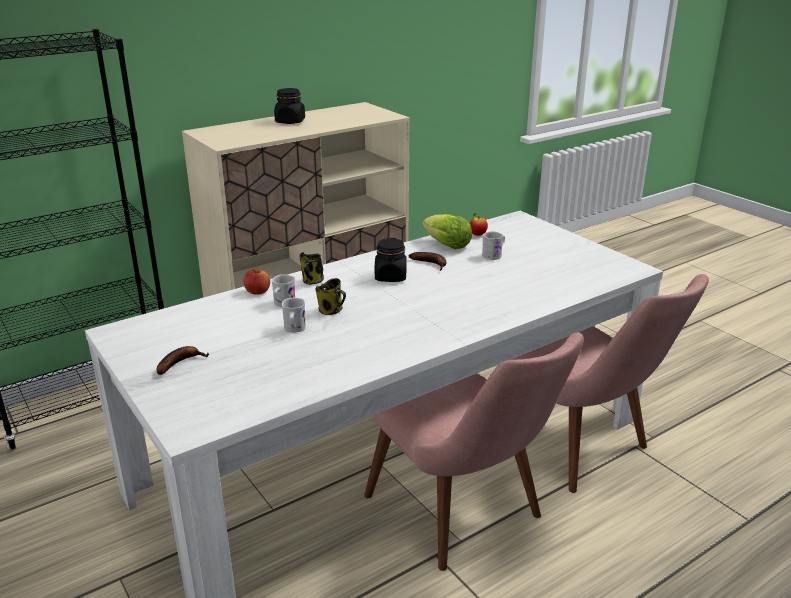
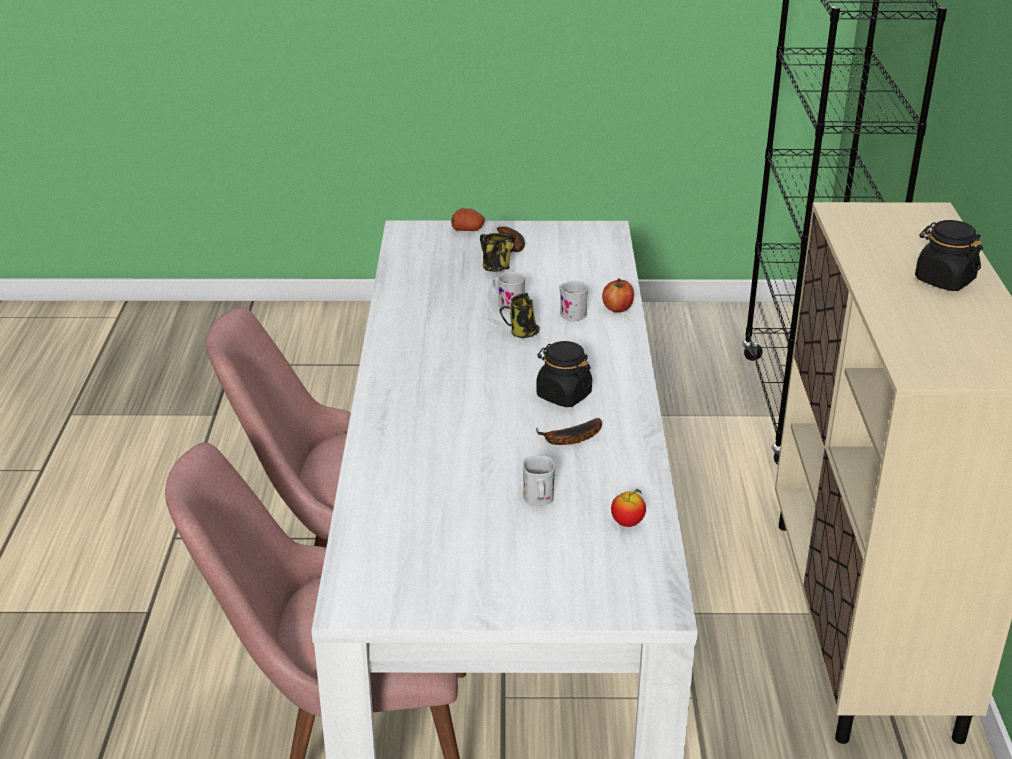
camera: 125 degrees right, 5 degrees up
mug [299,252,324,285] -> mug moved to [480,233,512,272]
lettuce [422,214,472,249] -> none
none -> potato [451,208,485,231]

